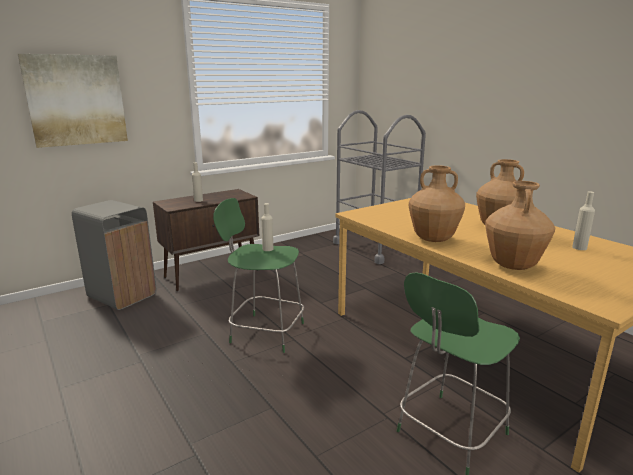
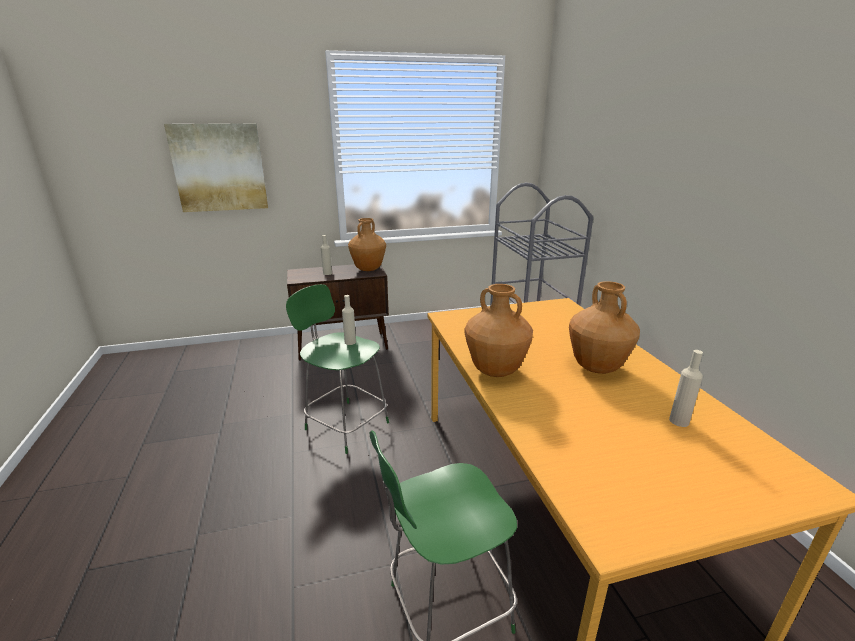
camera: 20 degrees right, 5 degrees up
grey trash can [72,200,156,310] -> none
brown vase [485,181,555,270] -> brown vase moved to [348,218,386,271]

